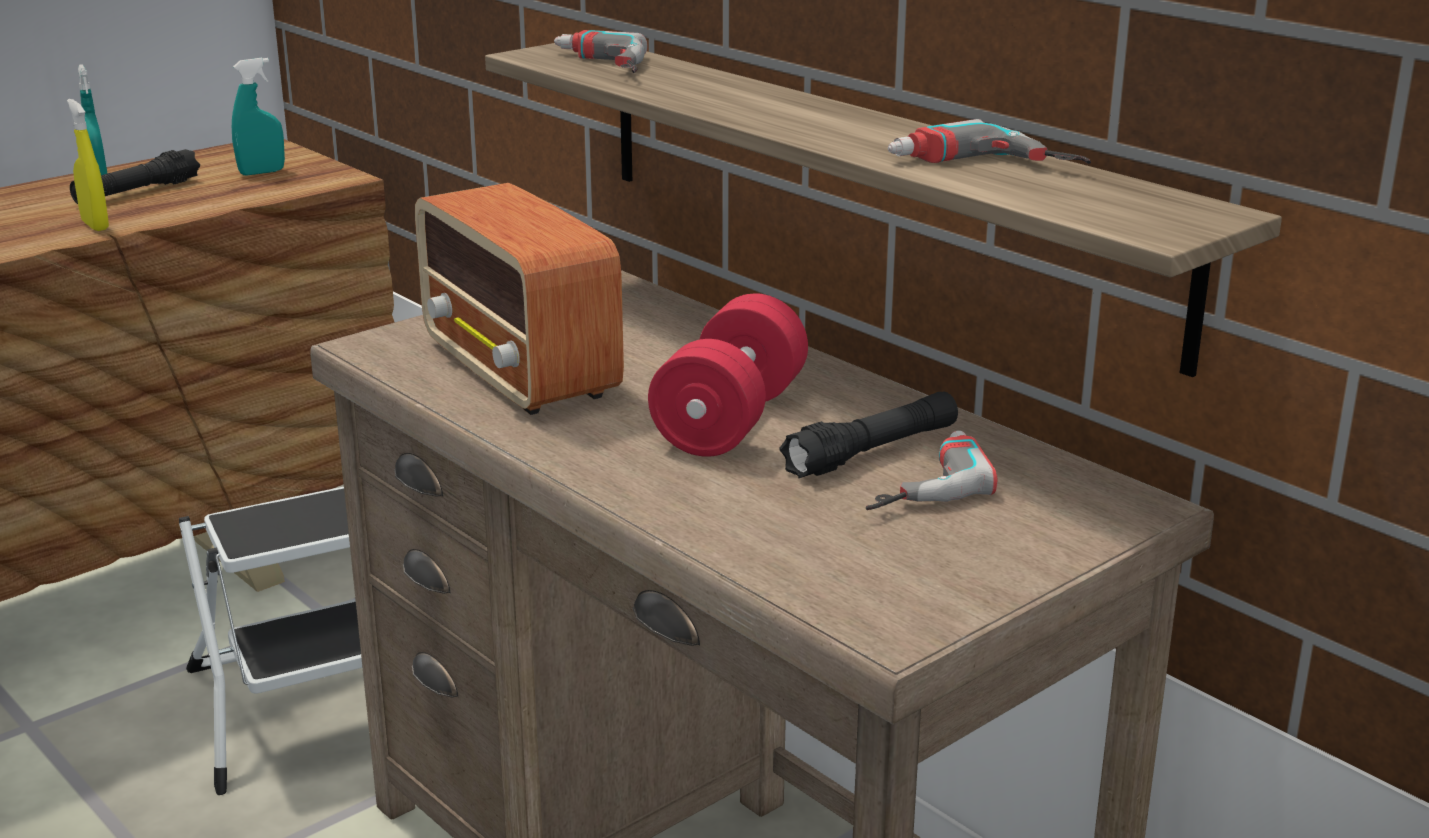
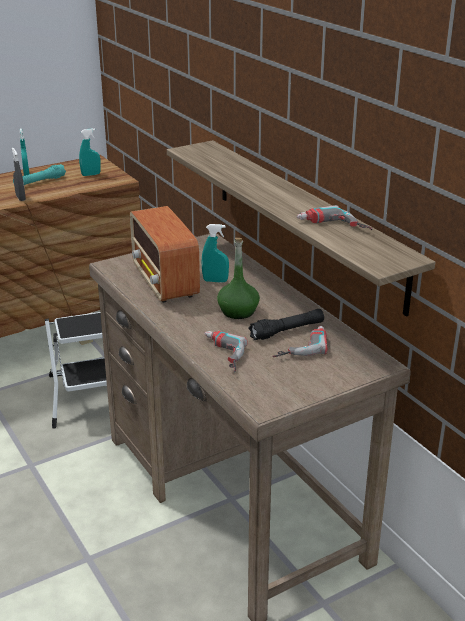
camera: 10 degrees right, 5 degrees up
yellow spray bottle [67,99,109,231] -> grey spray bottle [12,148,26,201]
black flashlight [70,149,200,204] -> turquoise flashlight [13,164,66,185]
power drill [554,30,648,73] -> power drill moved to [204,331,248,372]
red dumbbell [648,293,808,457] -> green bottle [217,238,260,319]
none -> turquoise spray bottle [202,224,229,283]

